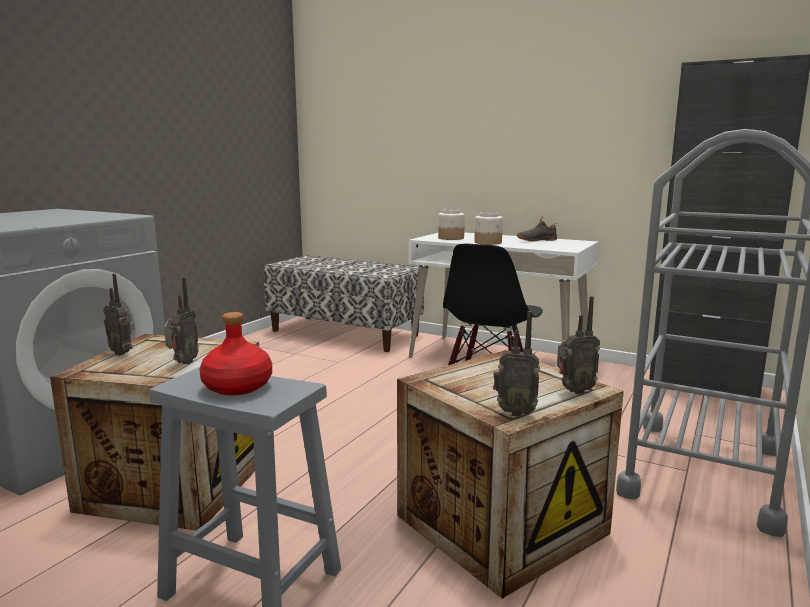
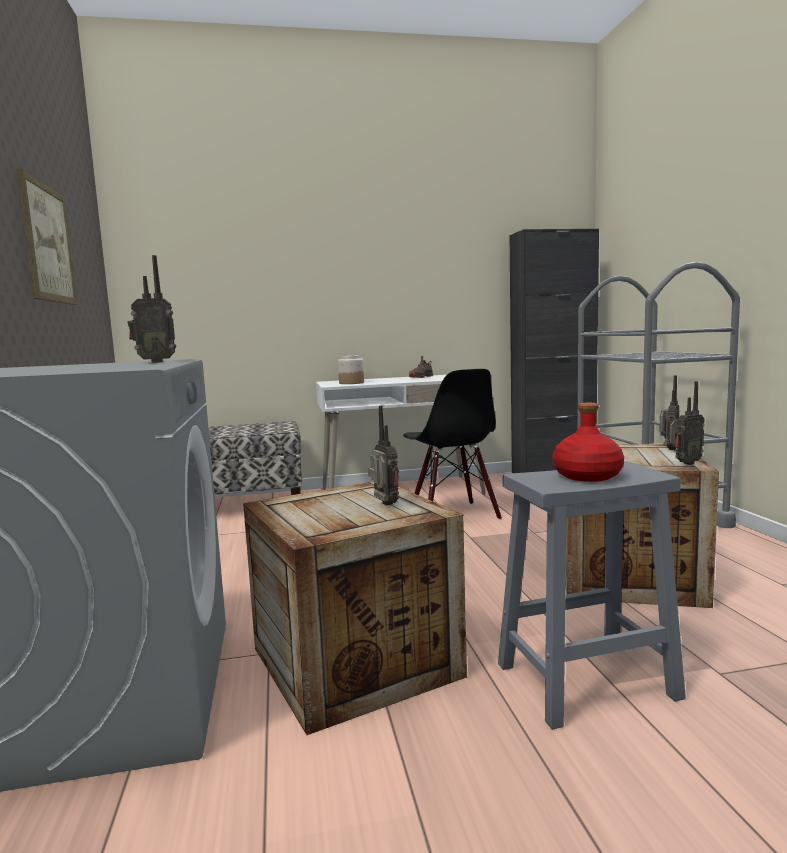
camera: 40 degrees left, 5 degrees down
radio [103,274,135,356] -> radio moved to [128,255,176,363]
jar [474,212,503,245] -> none
none -> picture [16,168,78,305]

